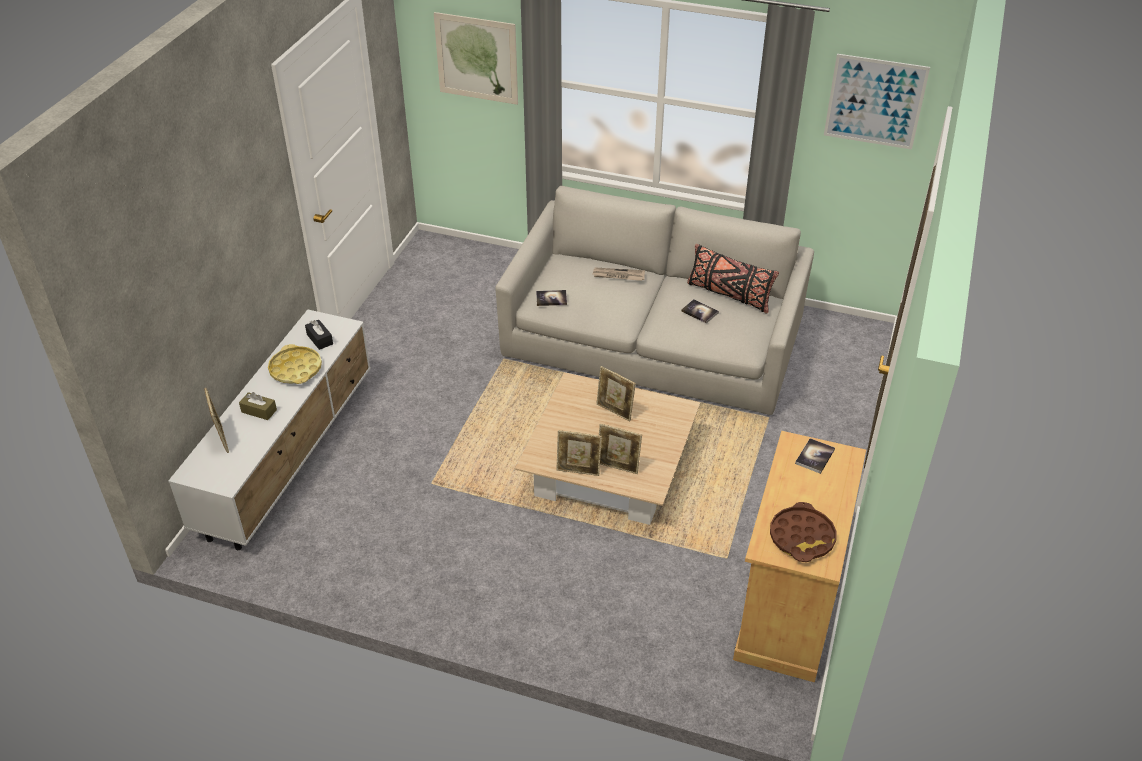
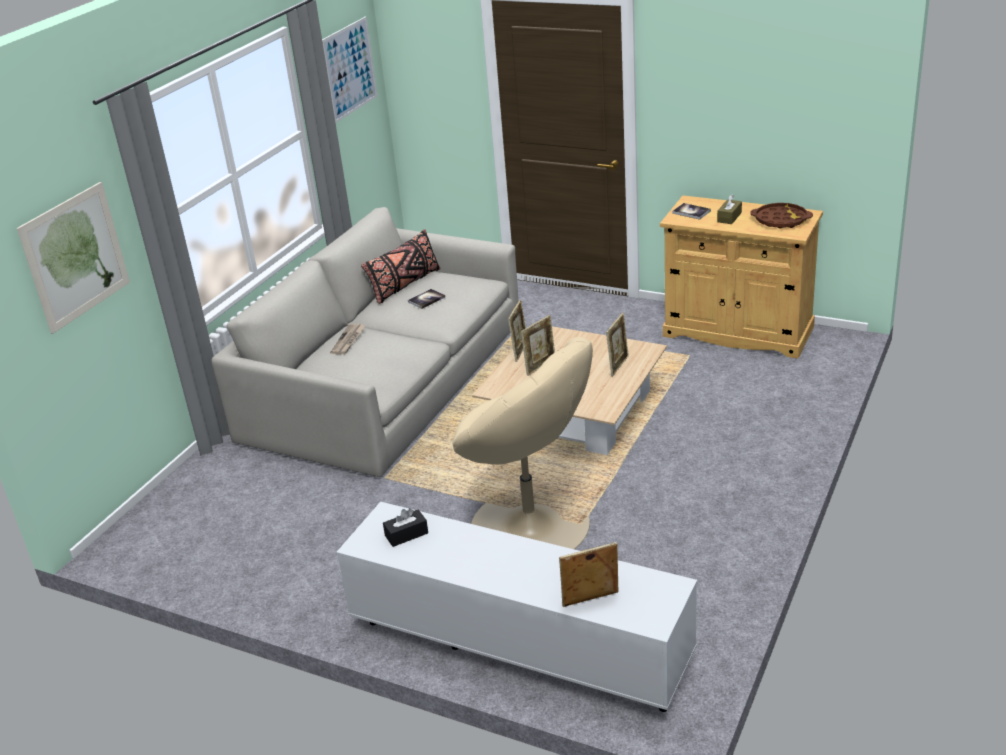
camera: 80 degrees left, 10 degrees down
brown tissue box [239,392,277,420] -> brown tissue box moved to [717,194,742,224]
yellow tray [268,344,322,384] -> none
book [536,290,567,306] -> none
picture frame [557,430,602,476] -> picture frame moved to [508,300,526,362]
none -> beige armchair [453,337,593,549]

